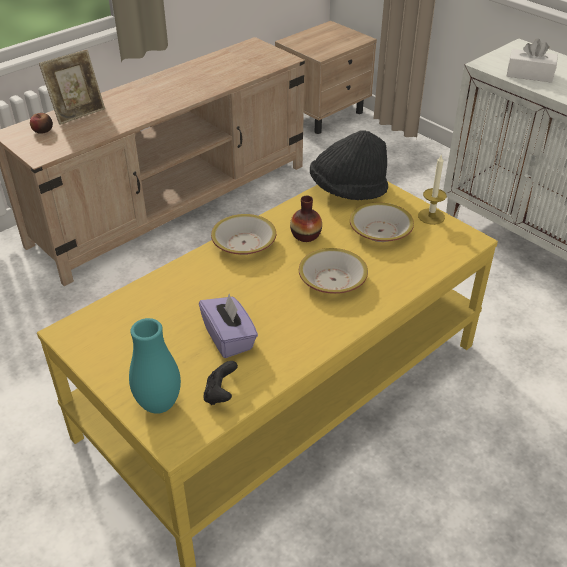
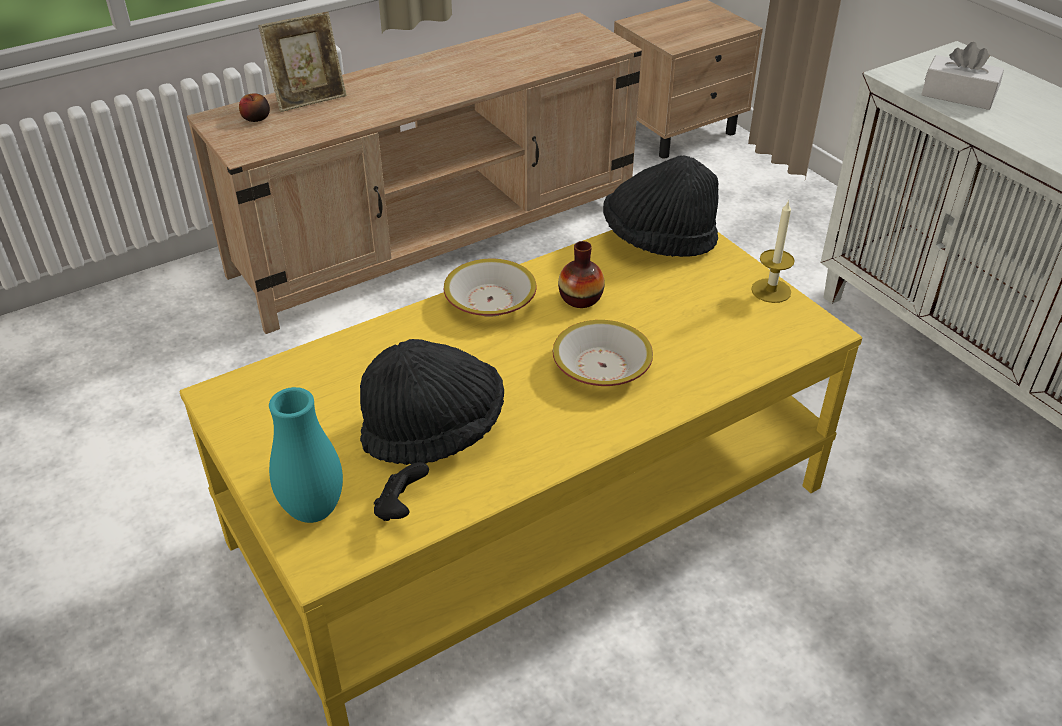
camera: 10 degrees right, 0 degrees up
purple tissue box [199,294,258,358] -> black hat [360,339,504,465]
bowl [350,202,414,242] -> none

